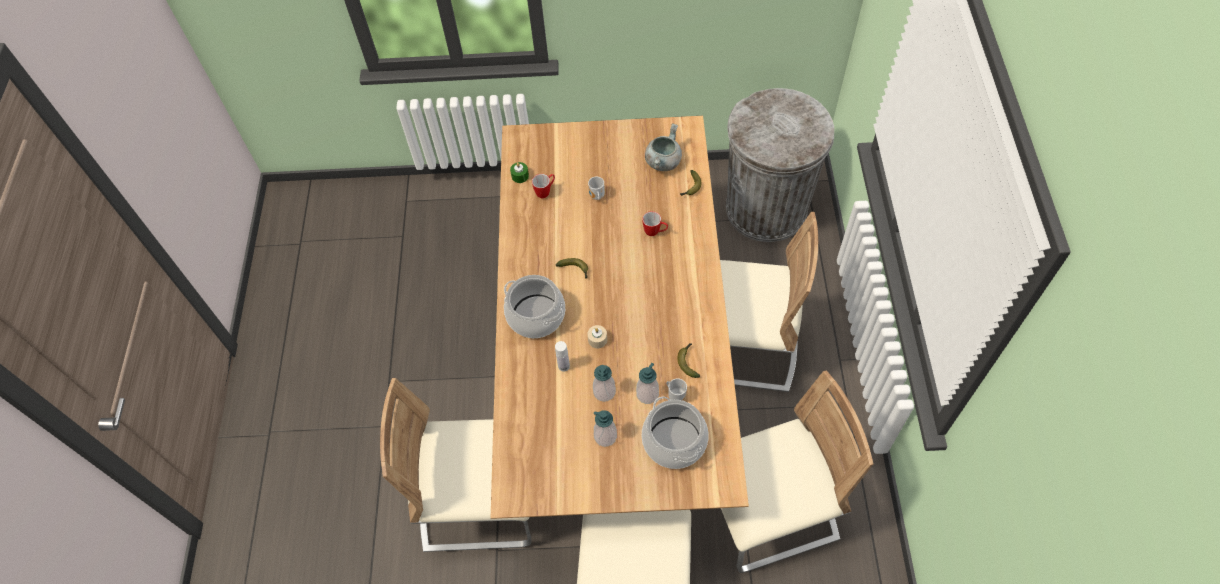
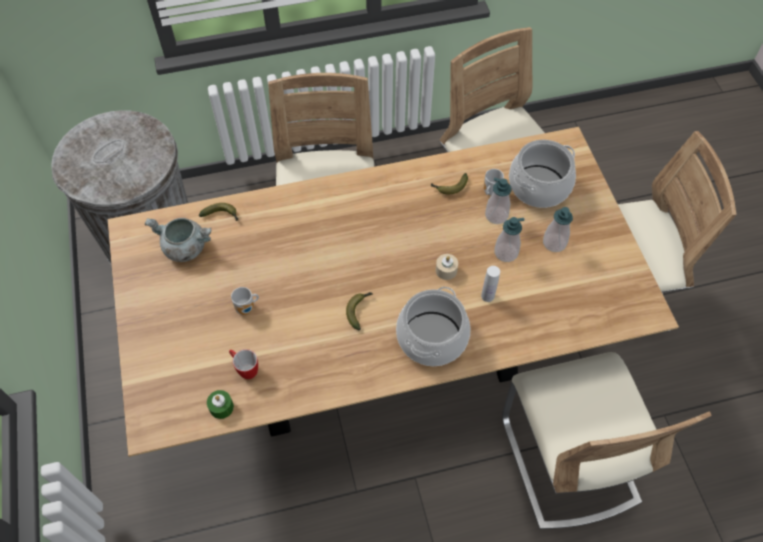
camera: 105 degrees left, 0 degrees up
mug [642,211,668,236] -> none

